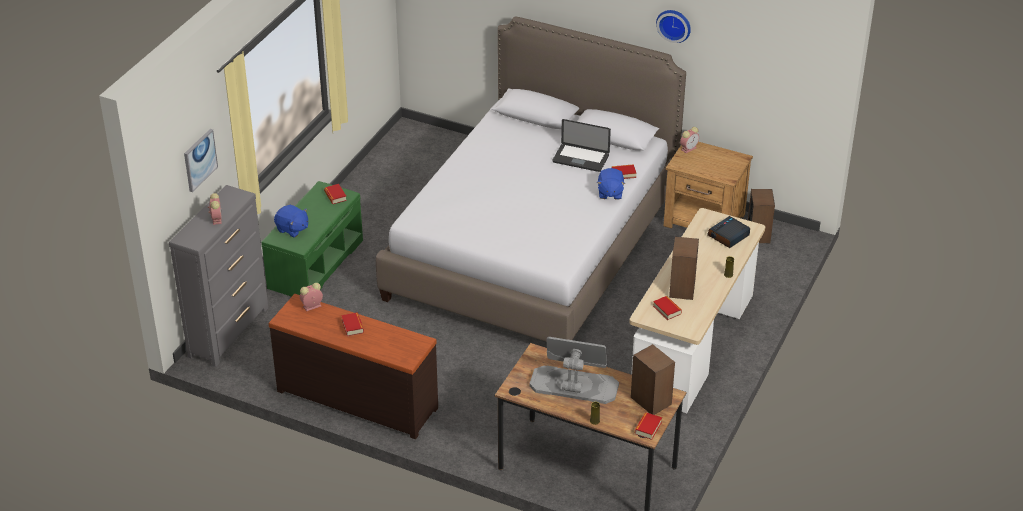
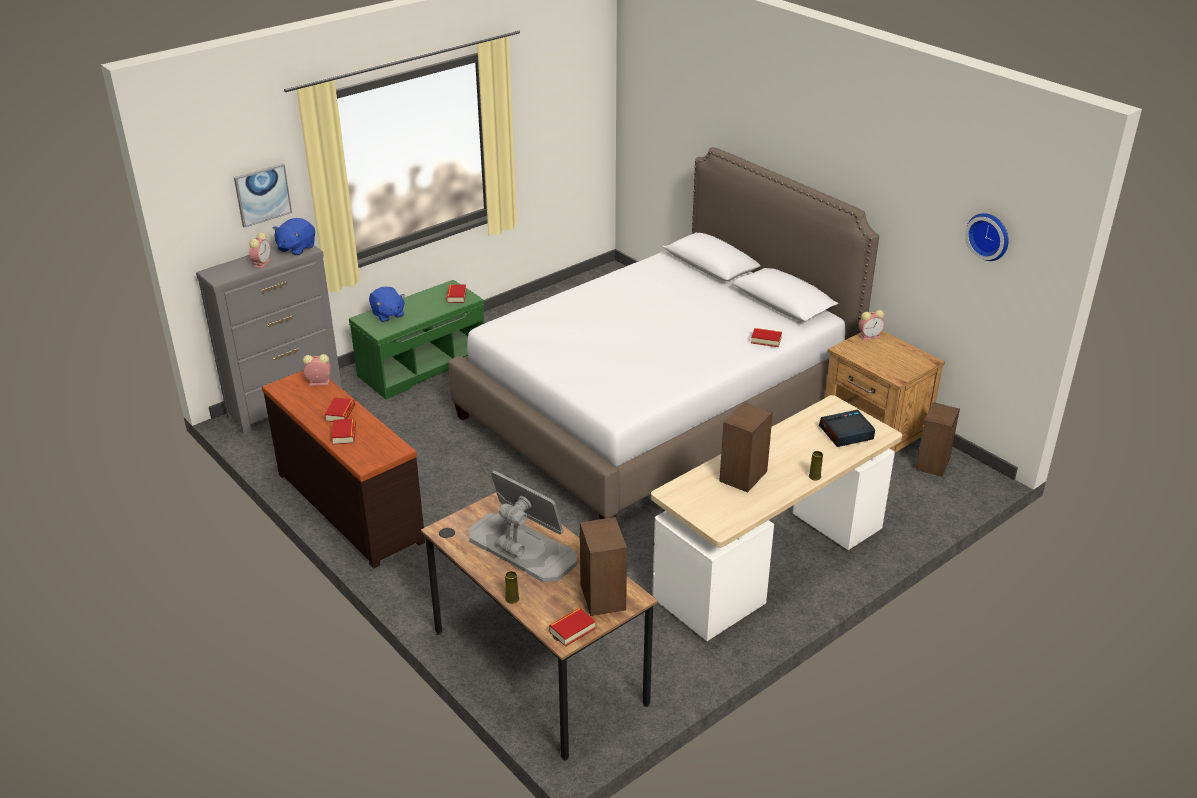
camera: 25 degrees right, 5 degrees down
laptop [552,119,611,172] -> none
blue plush toy [597,168,625,200] -> blue plush toy moved to [272,218,315,256]
book [653,296,682,320] -> book moved to [332,418,356,445]
wall clock [656,10,691,43] -> wall clock moved to [965,213,1009,261]

